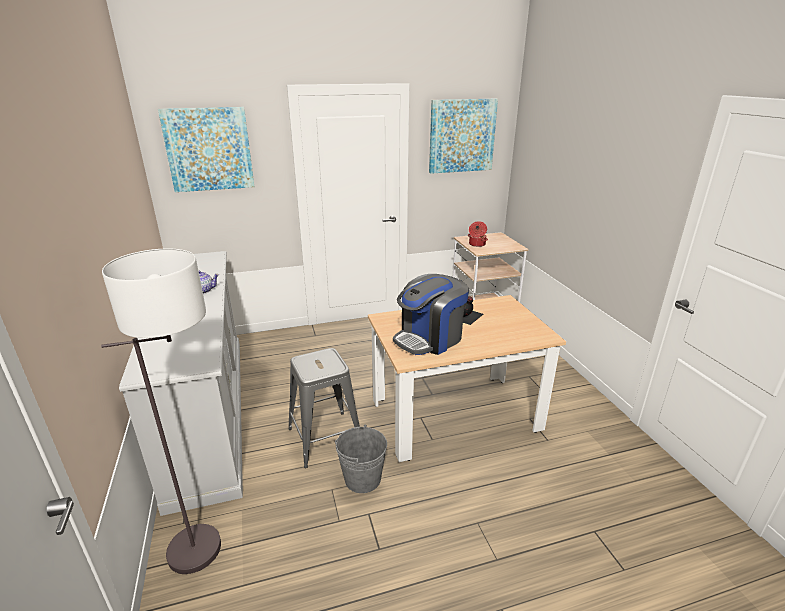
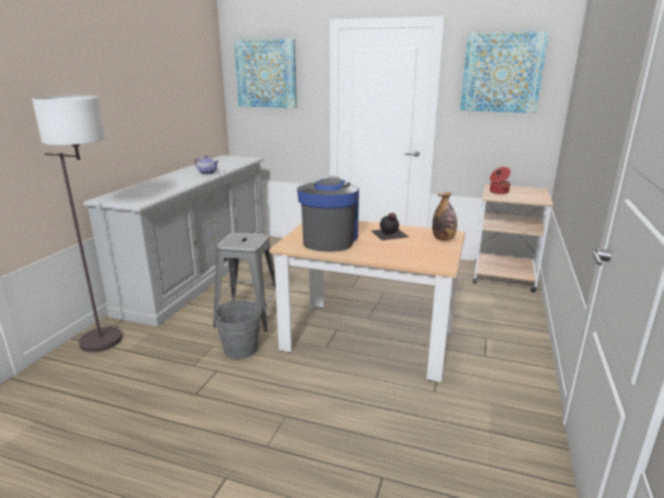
camera: 35 degrees right, 5 degrees down
coffee machine [393,274,469,355] -> coffee machine turned 105 degrees clockwise [297,177,359,252]
none -> bottle [432,192,457,241]

